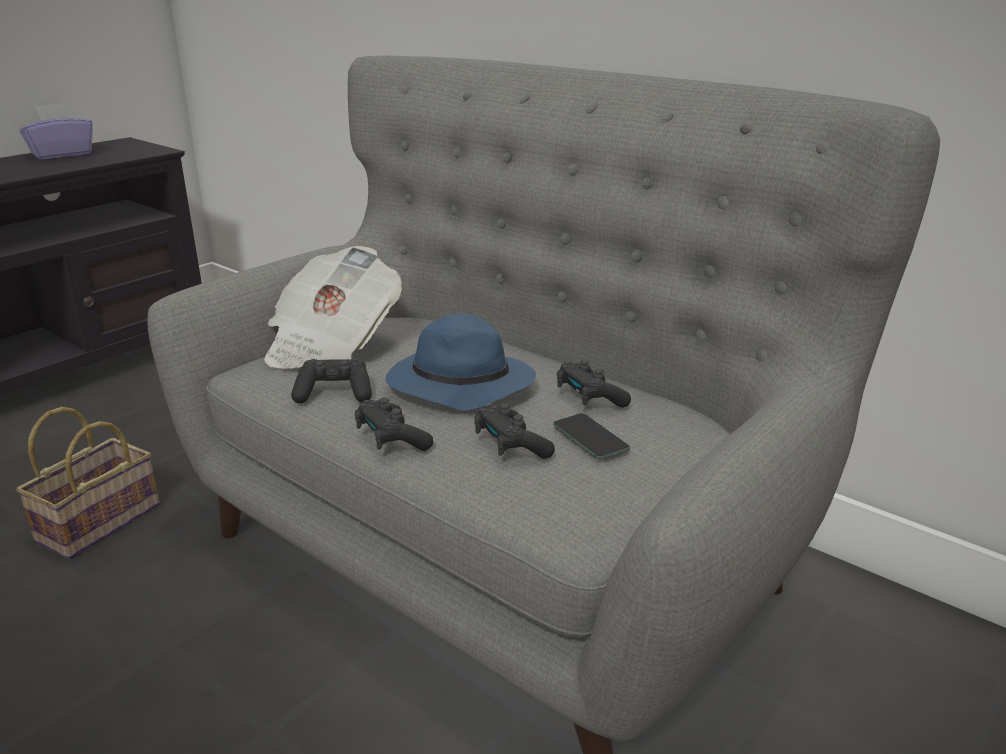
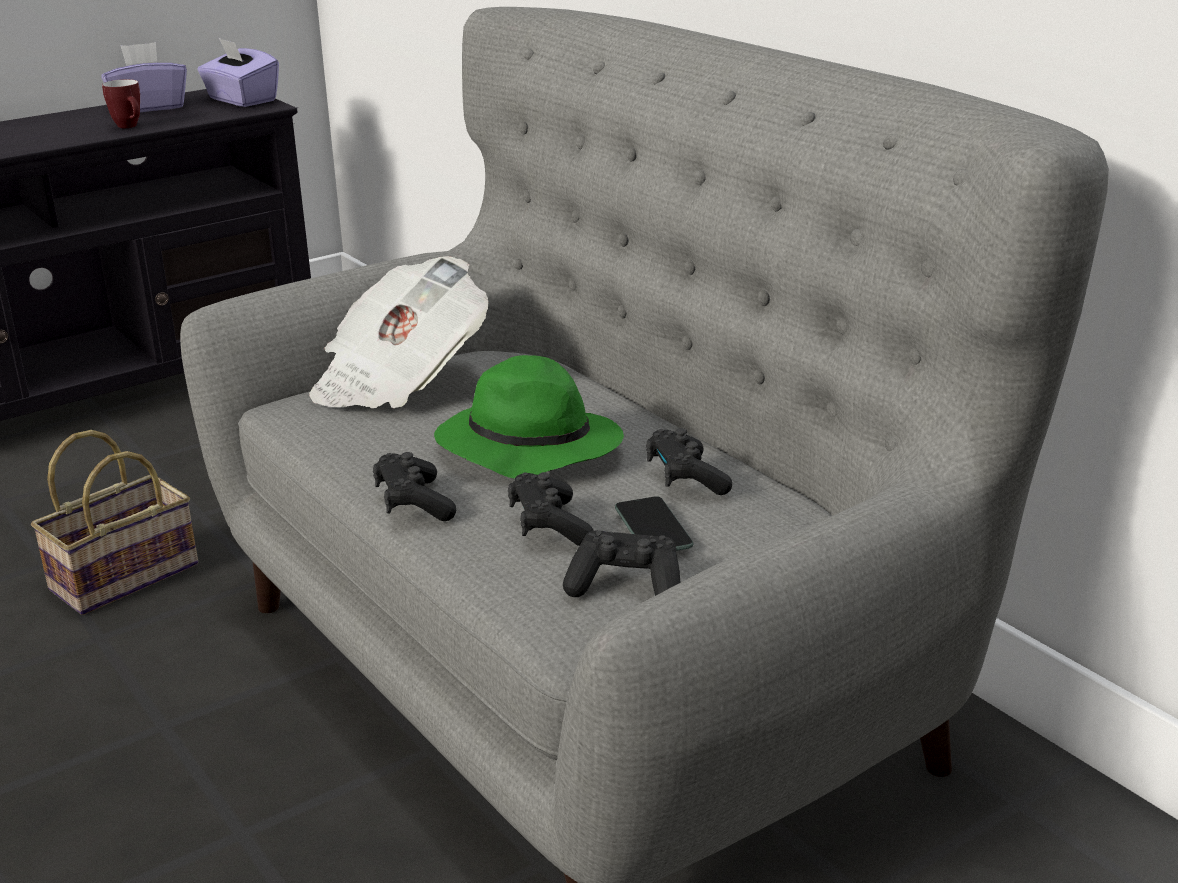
camera: 15 degrees right, 0 degrees up
black game controller [291,358,372,404] -> black game controller moved to [563,530,680,597]
blue hat [385,314,536,411] -> green hat [434,355,624,479]
none -> mug [102,79,140,128]
none -> purple tissue box [198,38,279,107]

